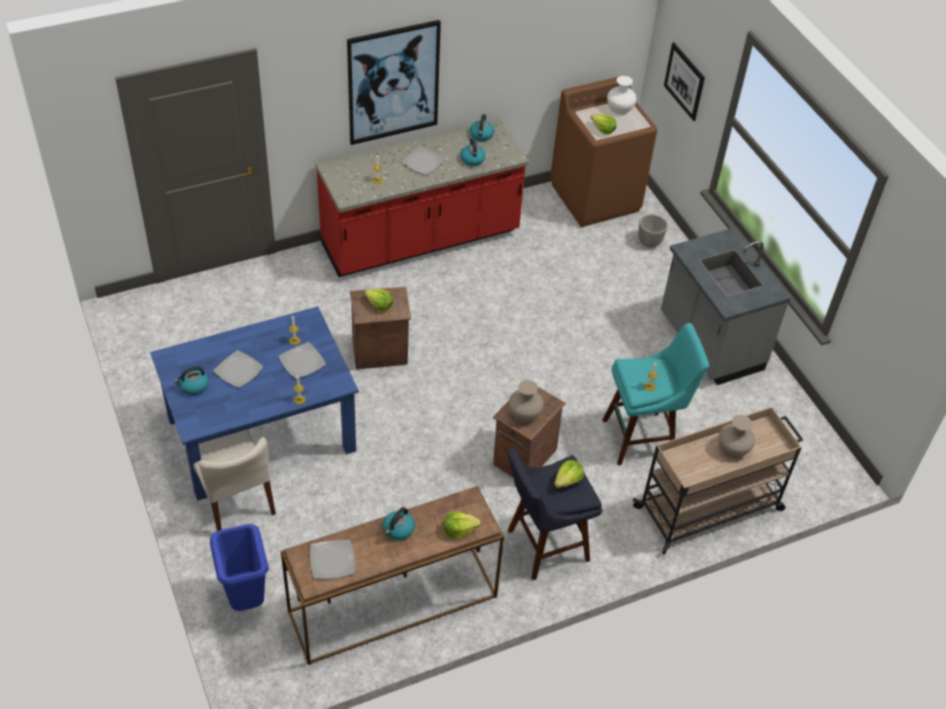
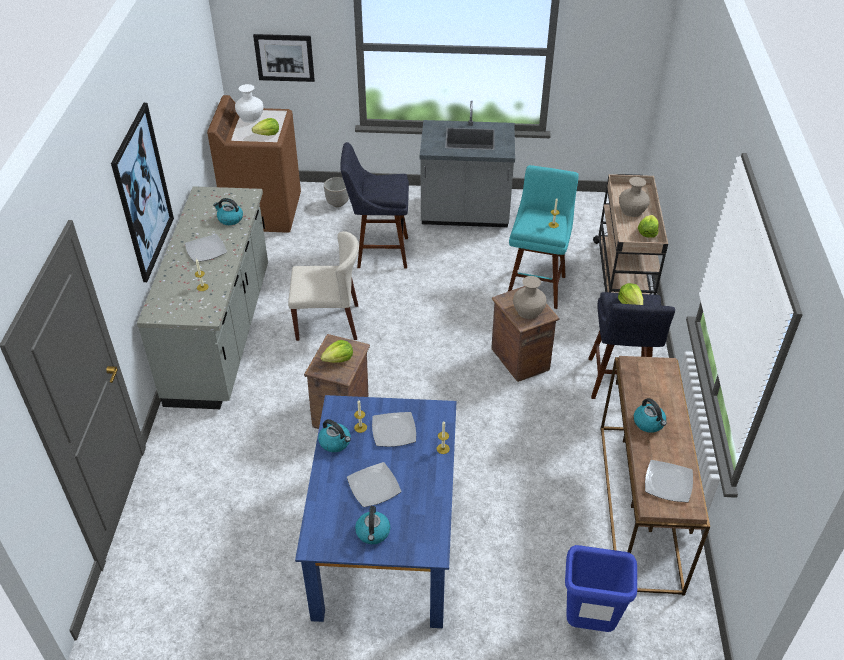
camera: 60 degrees left, 5 degrees down
beige chair [185,429,276,531] -> beige chair moved to [288,231,359,341]
red counter [315,119,529,277] -> grey counter [137,186,268,409]
lettuce [444,512,481,539] -> lettuce moved to [638,215,659,238]
kettle [470,114,494,141] -> kettle moved to [318,419,351,452]
none -> blue stool [340,142,409,268]

